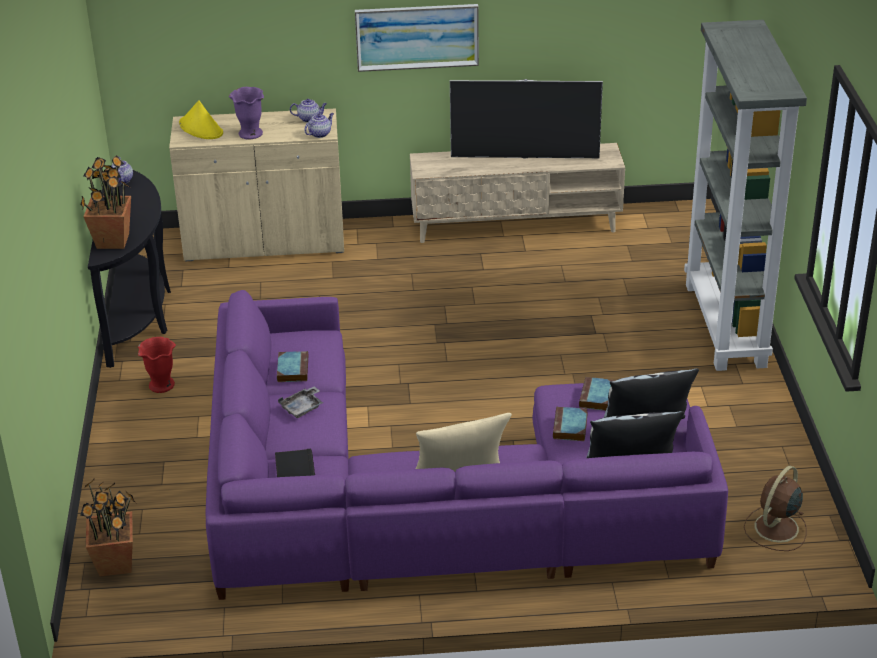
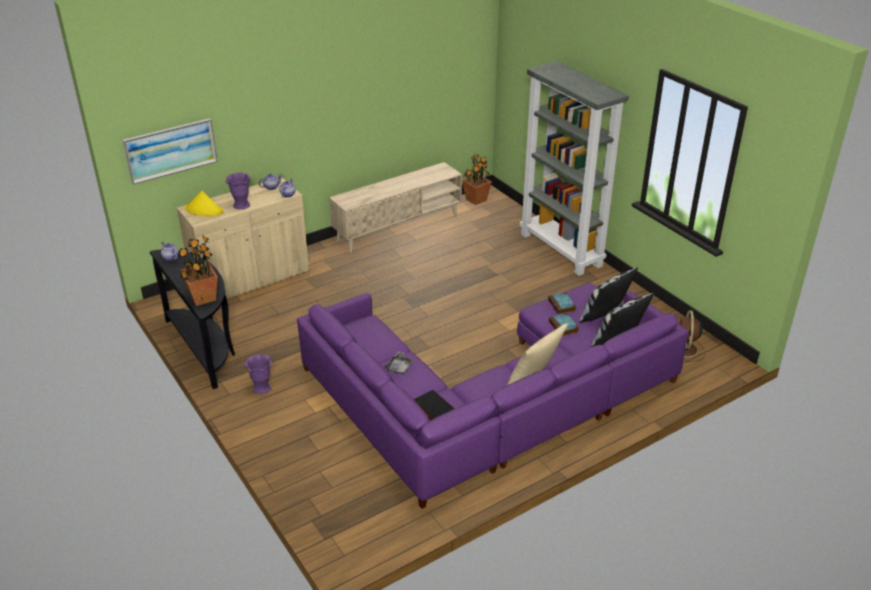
camera: 30 degrees left, 0 degrees up
potted plant [80,478,136,577] -> potted plant moved to [462,154,492,205]
red vase [138,337,176,393] -> purple vase [244,354,272,394]
book [277,351,308,382] -> none
picture [355,4,479,72] -> picture moved to [123,118,218,185]
television [450,79,603,158] -> none

